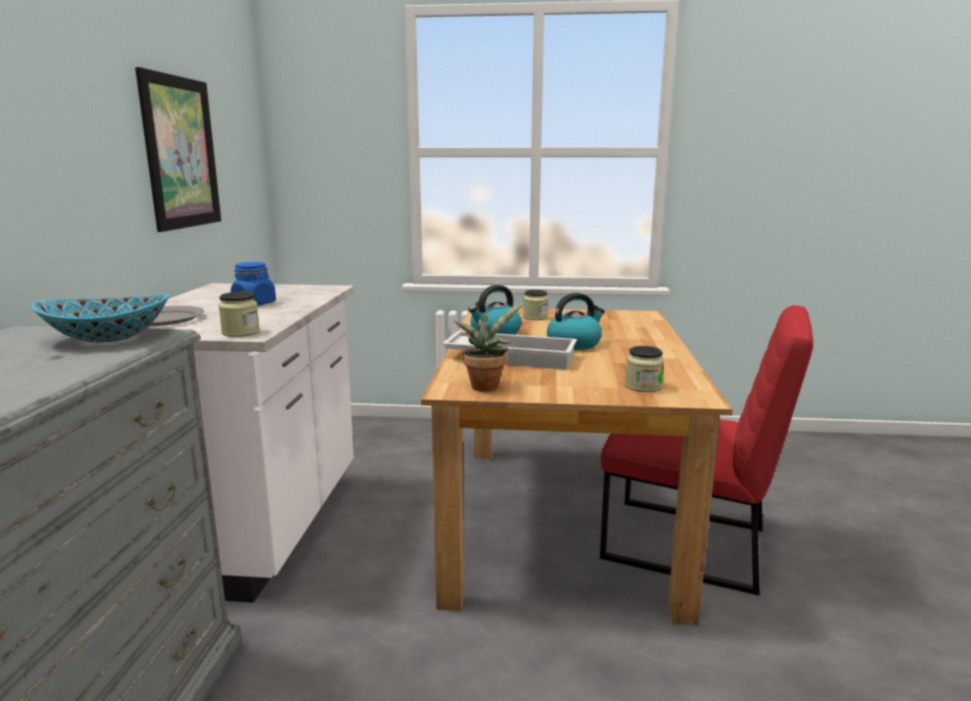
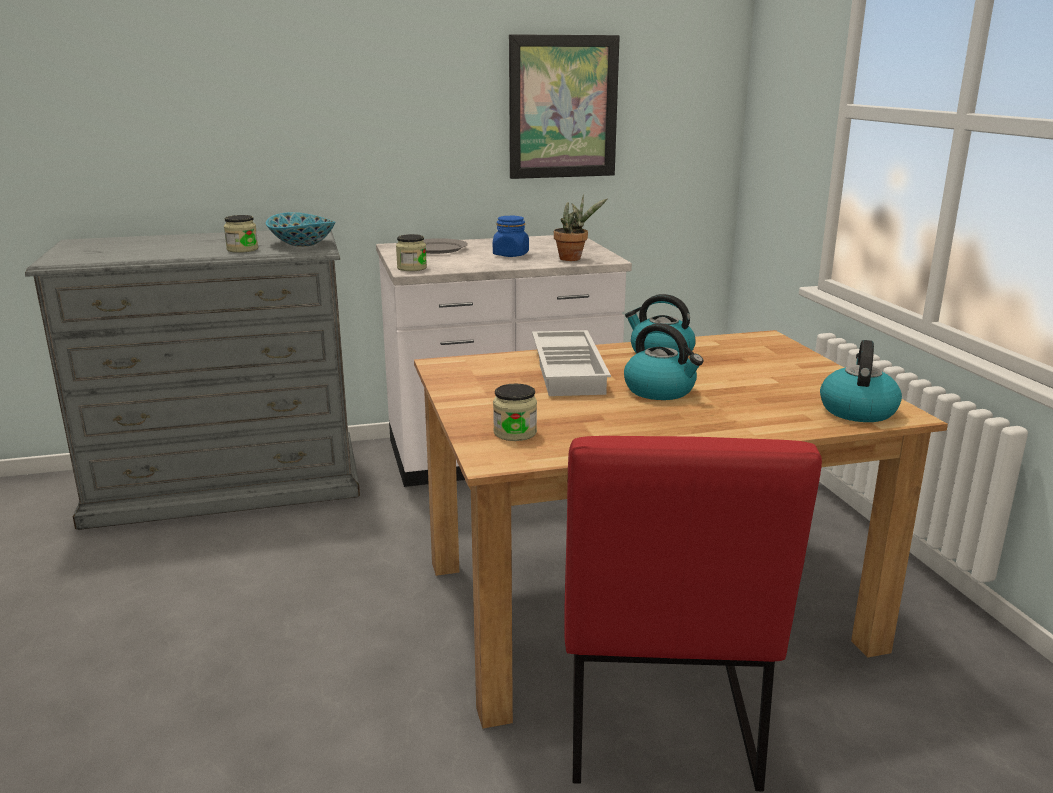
camera: 70 degrees right, 5 degrees up
potted plant [454,303,523,392] -> potted plant moved to [554,194,608,261]
jar [523,290,548,320] -> jar moved to [224,215,258,253]
none -> kettle [820,340,902,422]

